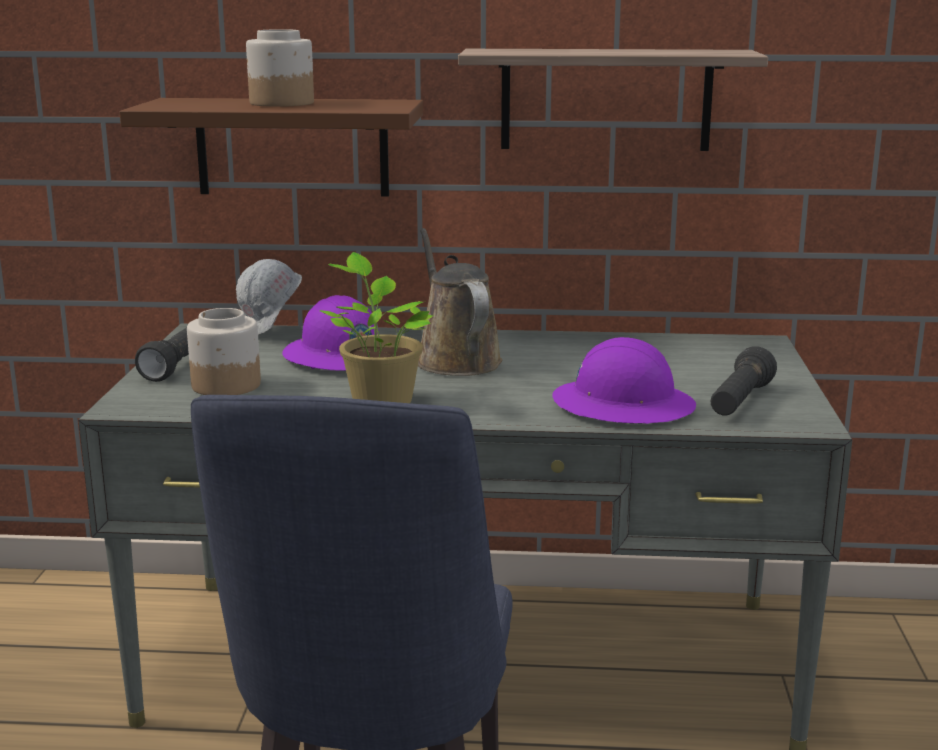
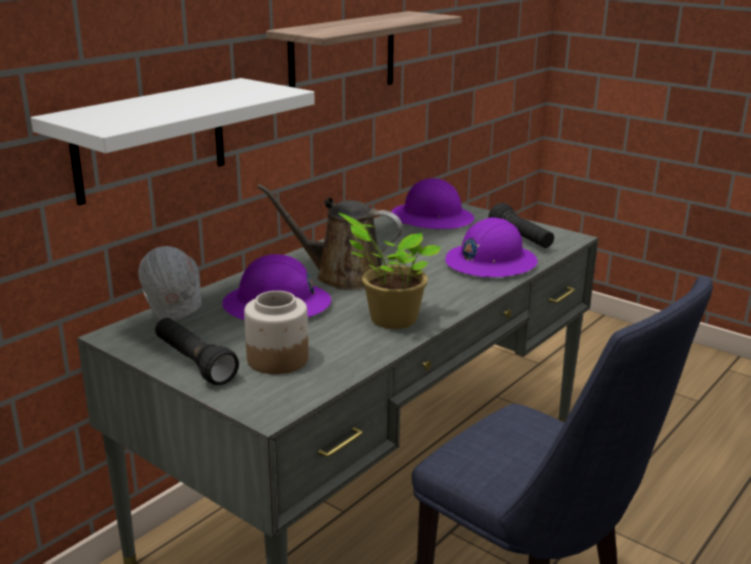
camera: 55 degrees left, 5 degrees up
brown shelf [120,98,423,197] -> white shelf [31,78,315,205]
jar [246,29,314,107] -> none
none -> purple hard hat [391,178,475,229]

